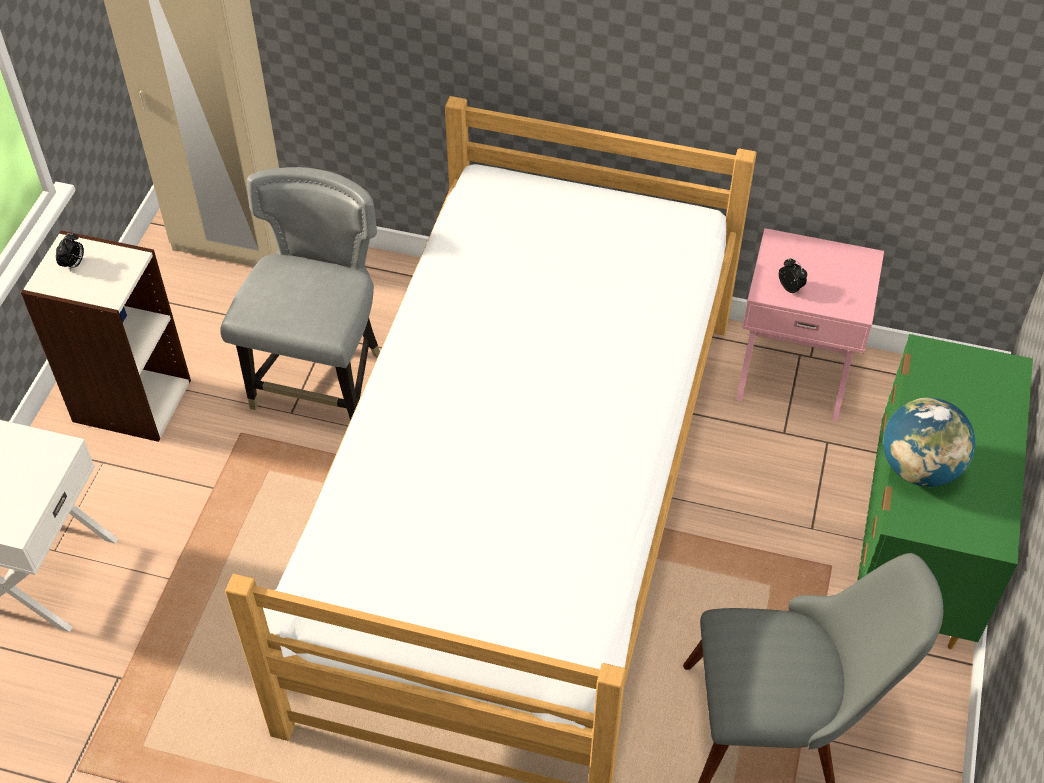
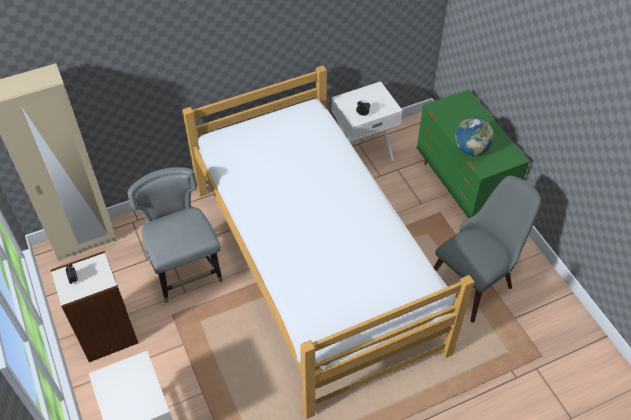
camera: 40 degrees left, 0 degrees up
pink nightstand [736,228,884,421] -> white nightstand [331,81,403,161]

